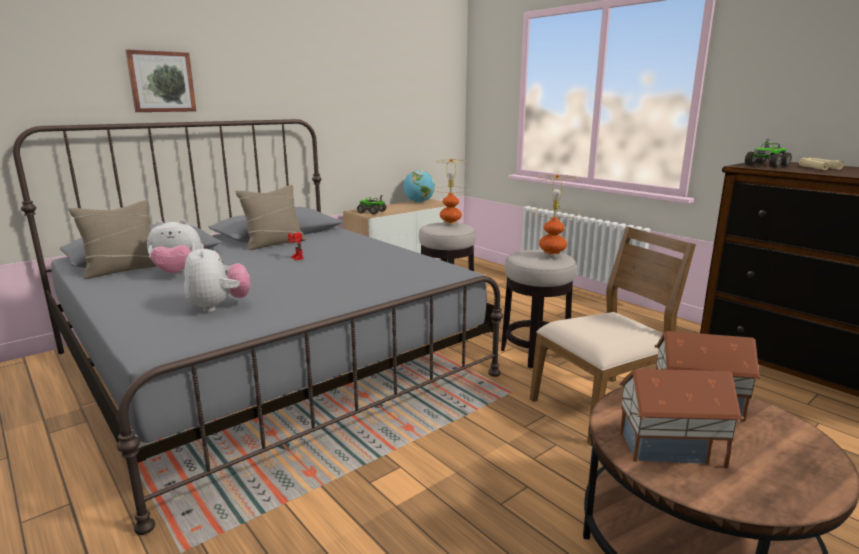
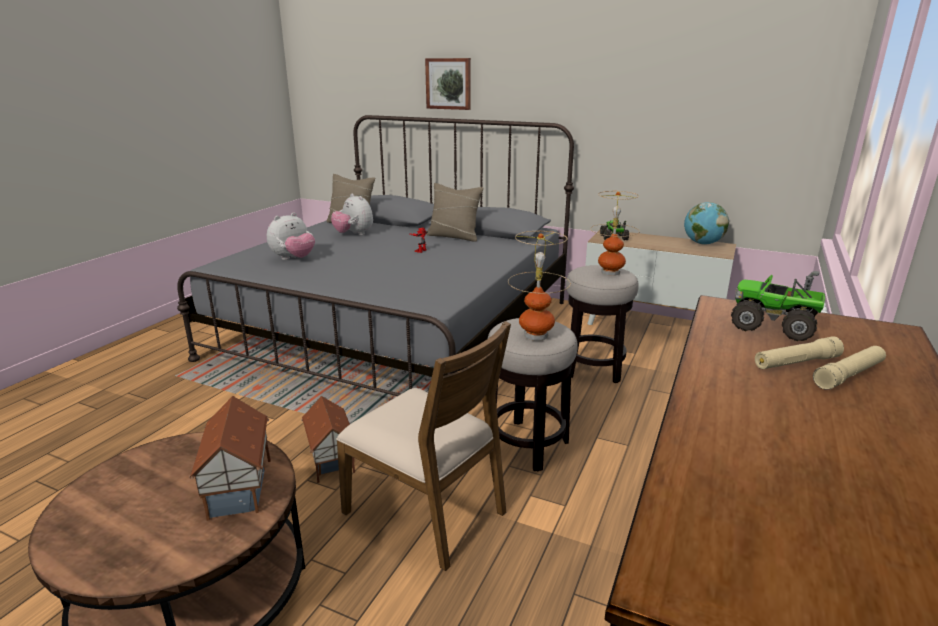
camera: 65 degrees right, 5 degrees up
toy house [619,369,744,469] -> toy house moved to [301,396,355,483]

